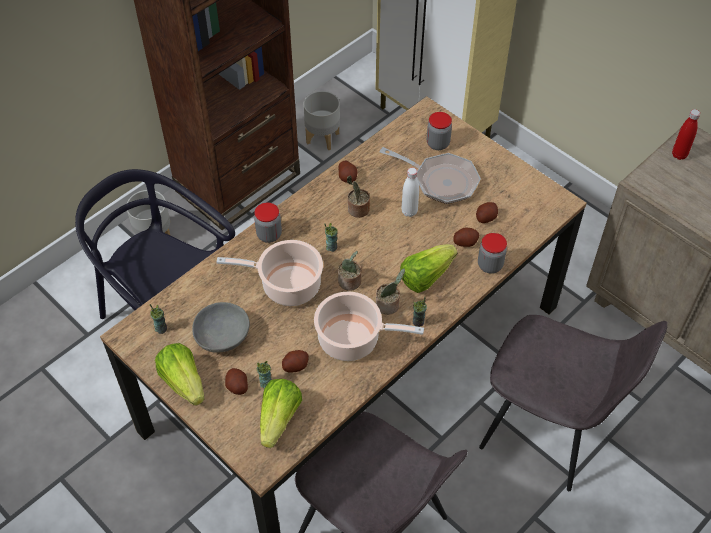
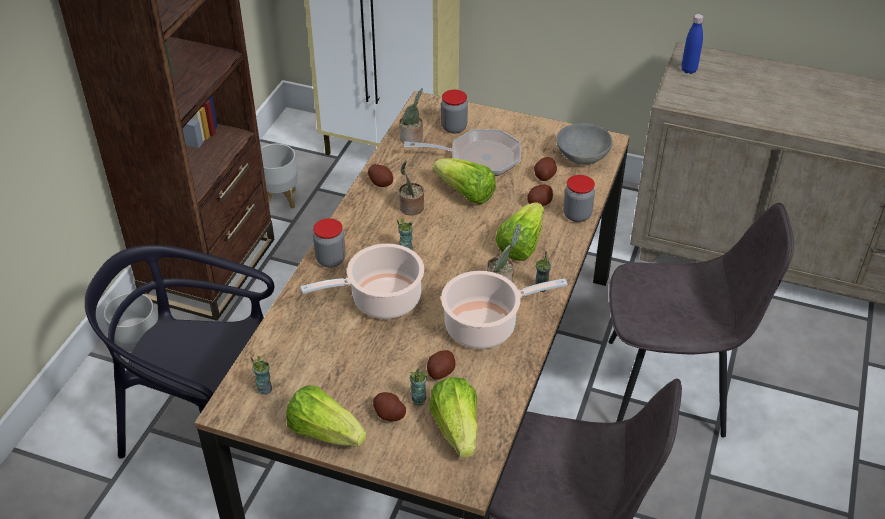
camera: 25 degrees left, 10 degrees down
grey bowl [192,302,250,353] -> grey bowl moved to [556,123,613,165]
potted plant [338,251,362,291] -> potted plant moved to [399,88,423,145]
white bottle [402,168,419,217] -> lettuce [433,158,496,204]
red bottle [672,109,700,160] -> blue bottle [681,14,704,74]

